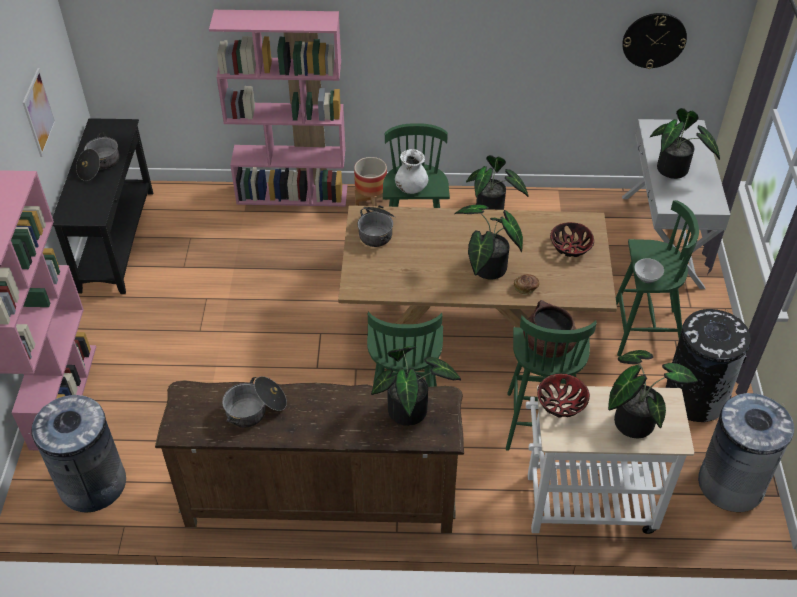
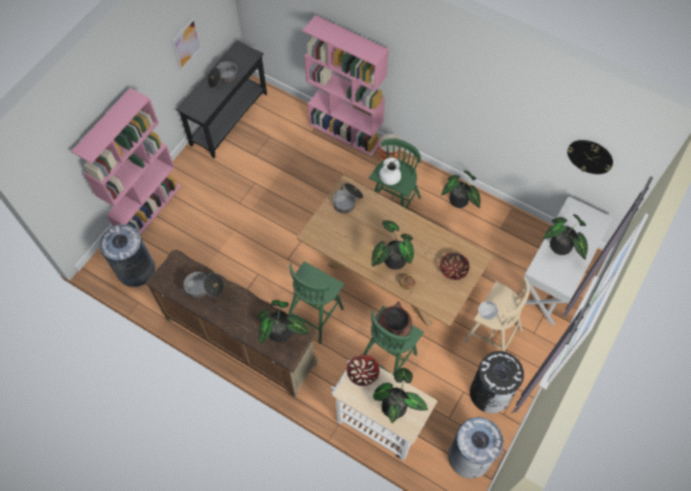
camera: 30 degrees right, 15 degrees up
green stool [616,200,699,356] -> beige stool [464,278,530,352]

